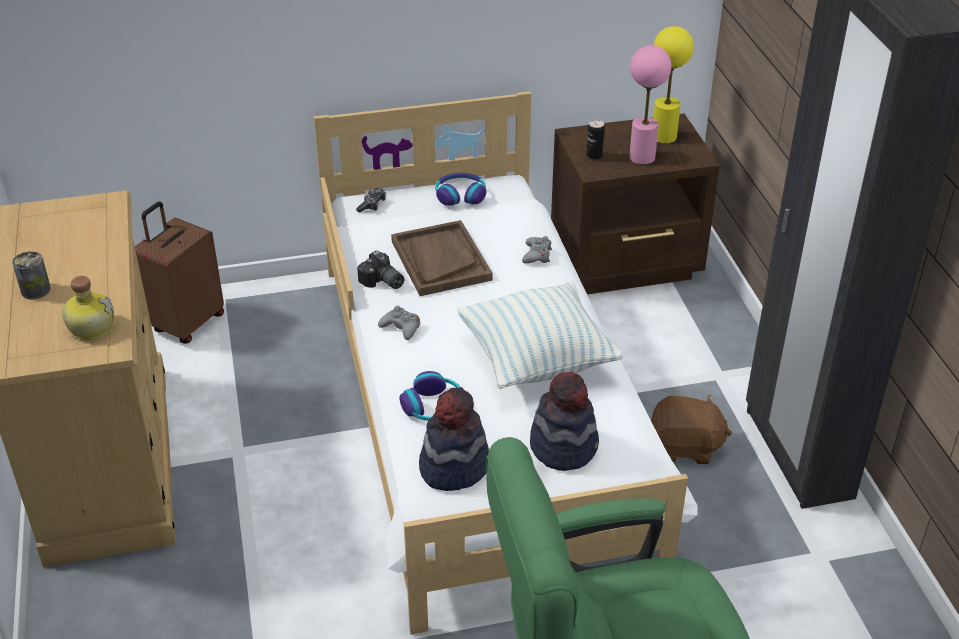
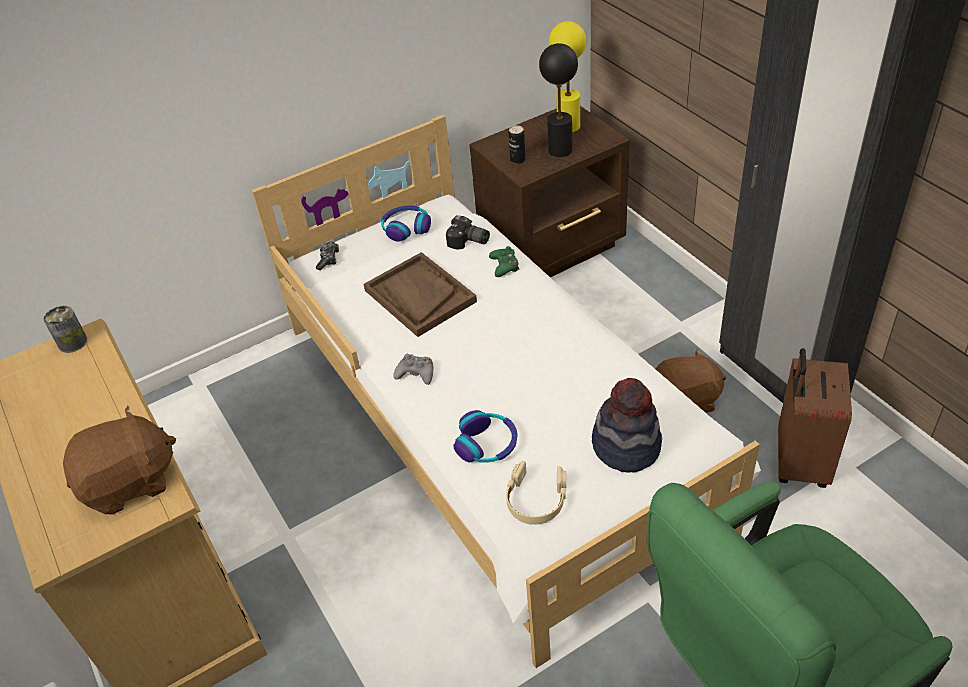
camera: 15 degrees left, 5 degrees up
can [12,251,51,300] -> can moved to [44,306,87,353]
bottle [62,276,114,340] -> brown plush toy [63,406,176,515]
brown suitcase [135,202,224,344] -> brown suitcase moved to [778,348,852,488]
camera [357,250,404,289] -> camera moved to [446,215,490,250]
hat [419,388,489,491] -> beige headphones [506,461,566,525]
pillow [457,282,623,389] -> none
grey game controller [522,236,552,264] -> green game controller [489,246,519,277]
pink table lamp [629,45,671,165] -> black table lamp [539,43,578,157]

